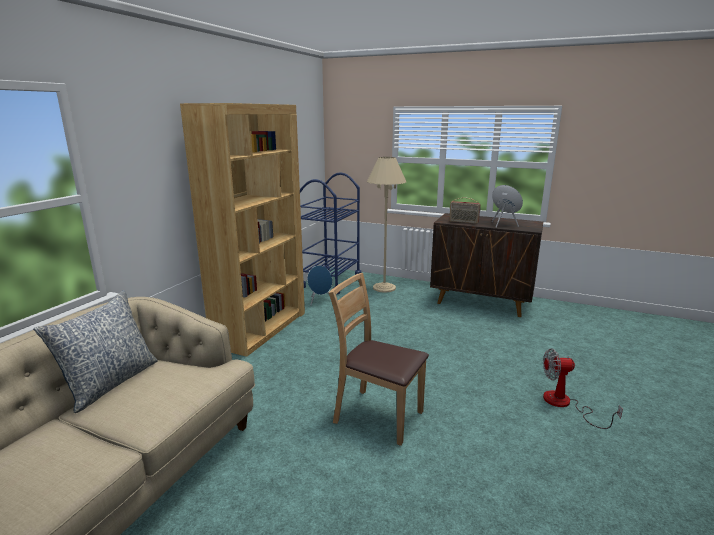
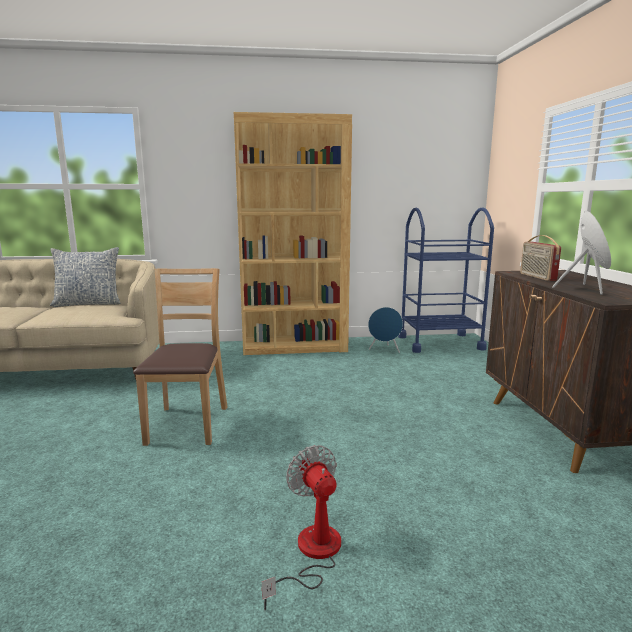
camera: 60 degrees right, 5 degrees down
beige floor lamp [367,157,406,292] -> none

